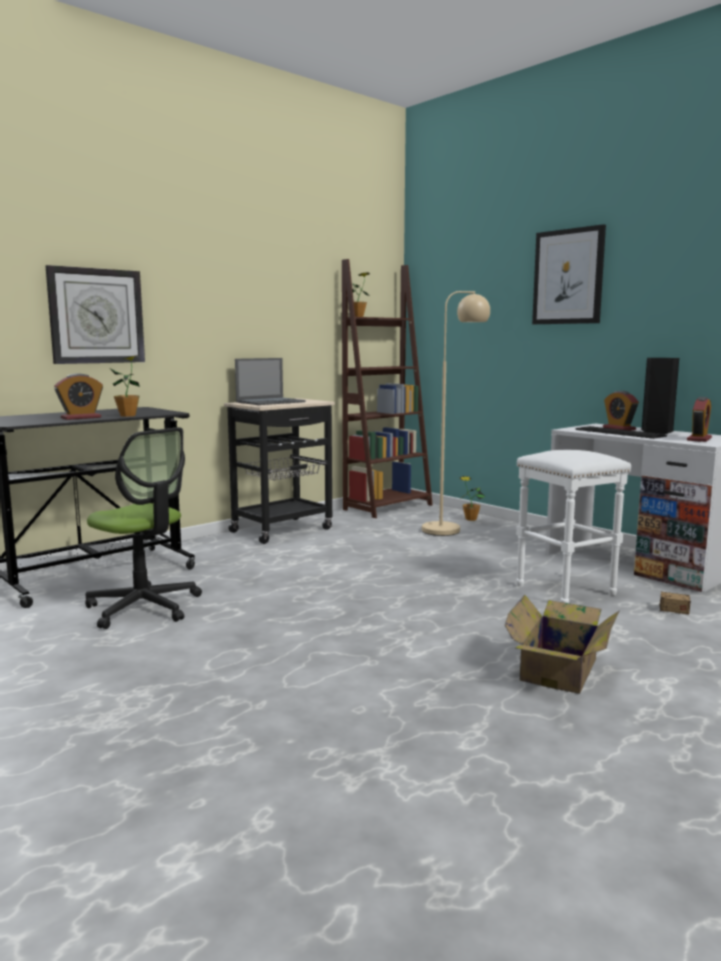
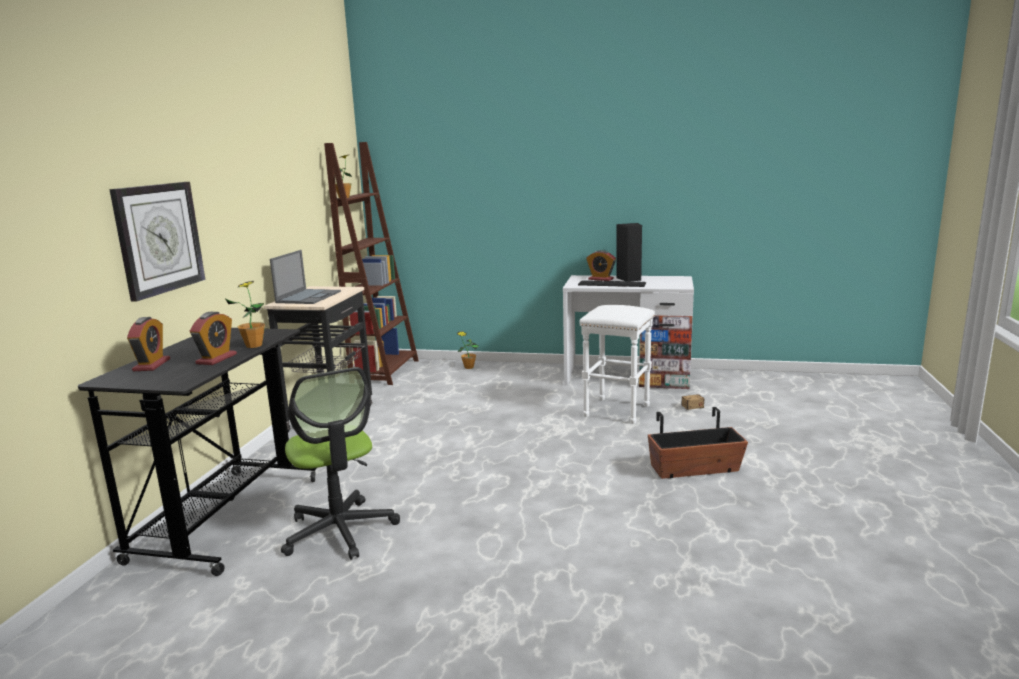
camera: 35 degrees left, 5 degrees up
office chair [85,427,202,629] -> office chair turned 60 degrees clockwise [281,367,400,560]
beige floor lamp [422,291,490,536] -> none
cardboard box [505,595,620,694] -> planter [648,407,748,479]
picture [532,224,606,324] -> none
alarm clock [687,397,712,442] -> alarm clock moved to [127,317,170,371]

